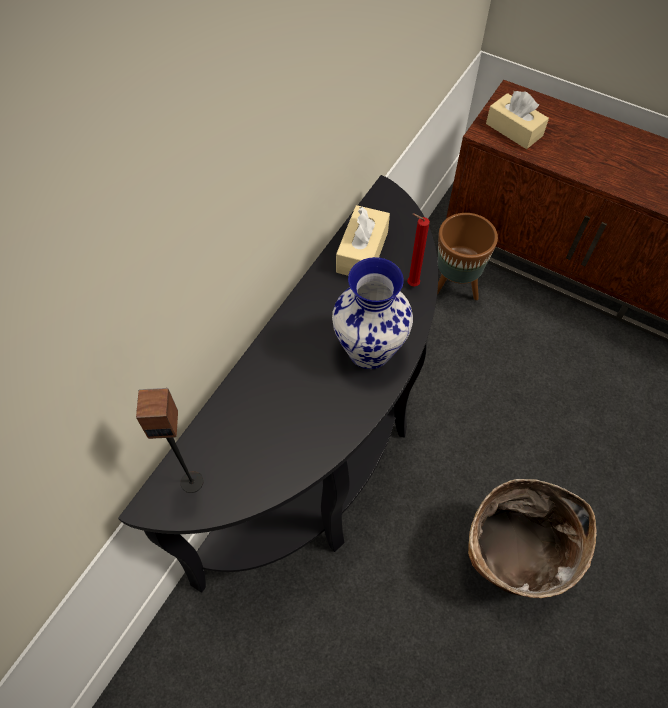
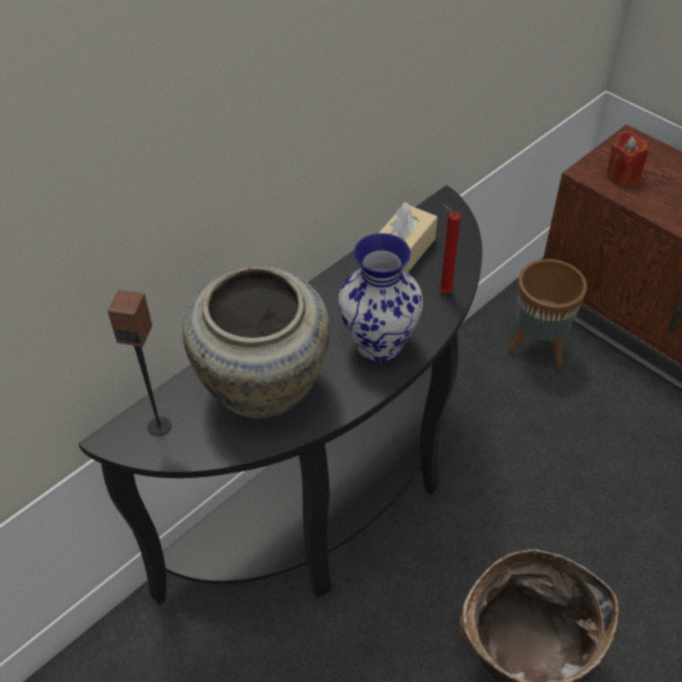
camera: 15 degrees right, 10 degrees down
beige tissue box [486,91,549,149] -> red candle [607,131,649,186]
none -> beige vase [183,266,330,418]

